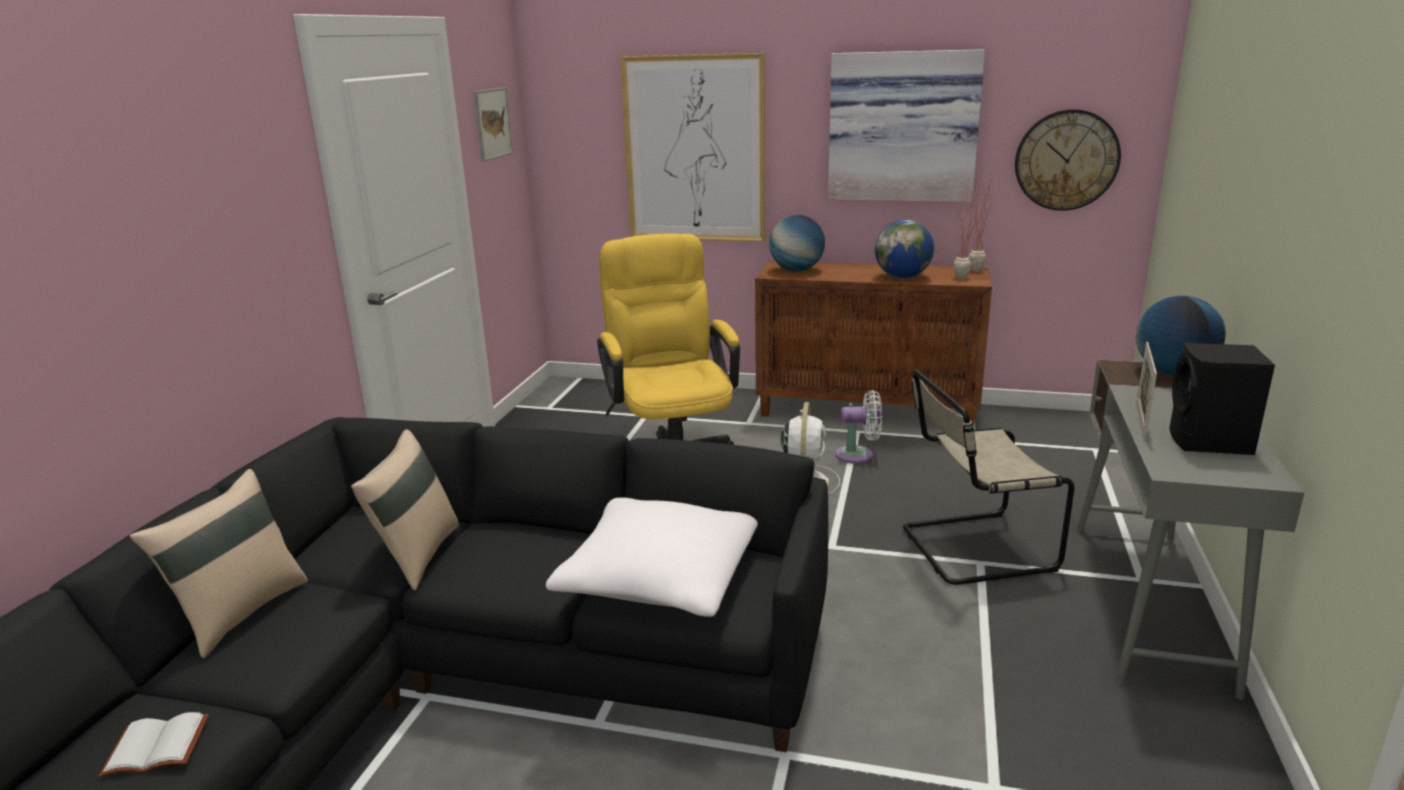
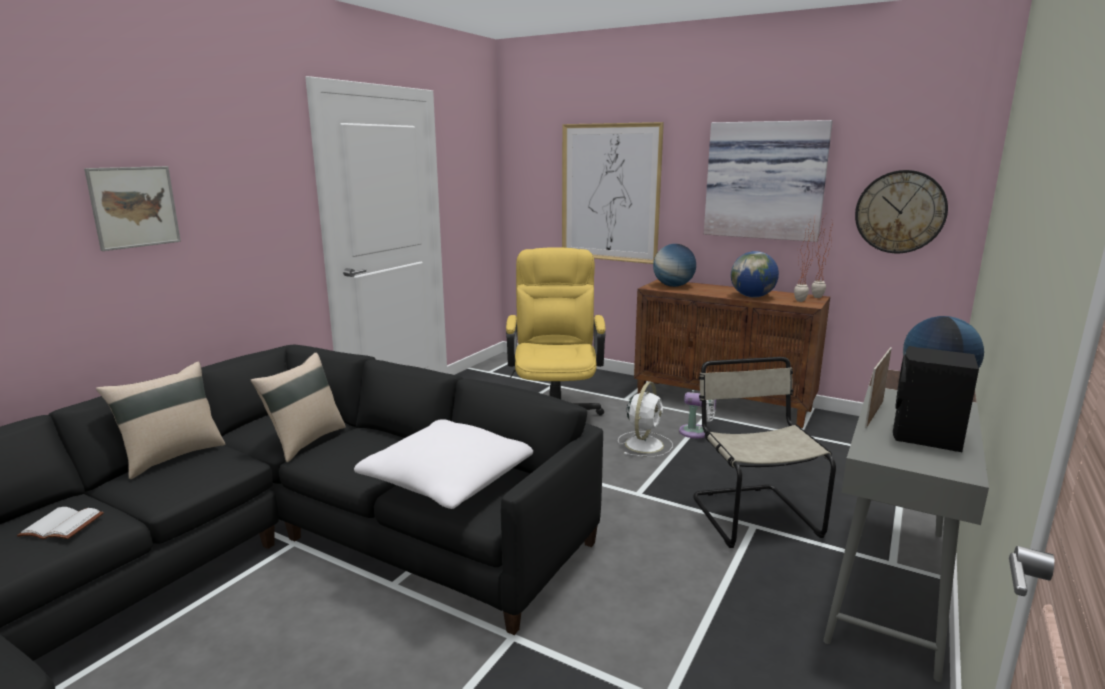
camera: 15 degrees right, 5 degrees down
picture [473,87,513,162] -> picture moved to [84,166,181,251]
beige chair [903,369,1075,585] -> beige chair turned 75 degrees clockwise [693,357,836,548]

